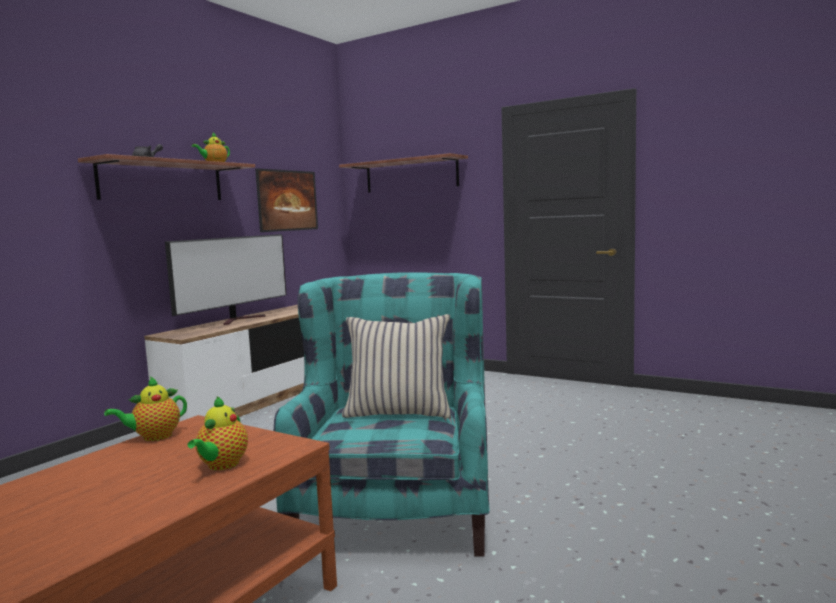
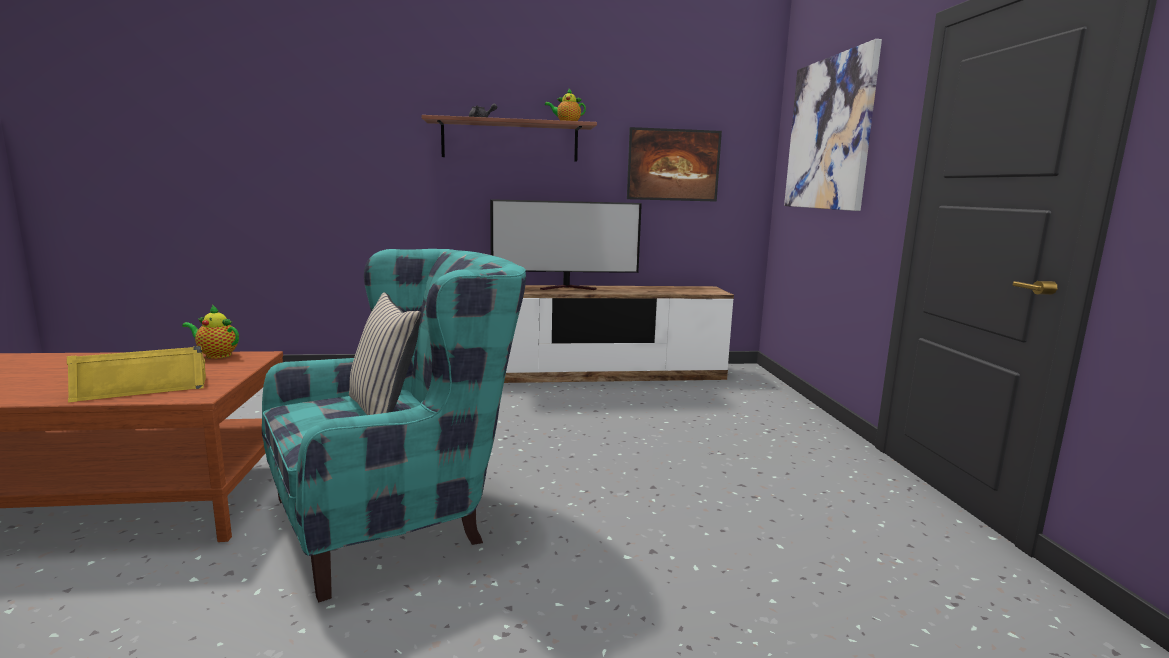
camera: 50 degrees right, 5 degrees up
teapot [187,396,248,470] -> yellow speaker [67,346,206,403]
shelf [339,153,468,193] -> picture [784,39,882,211]

